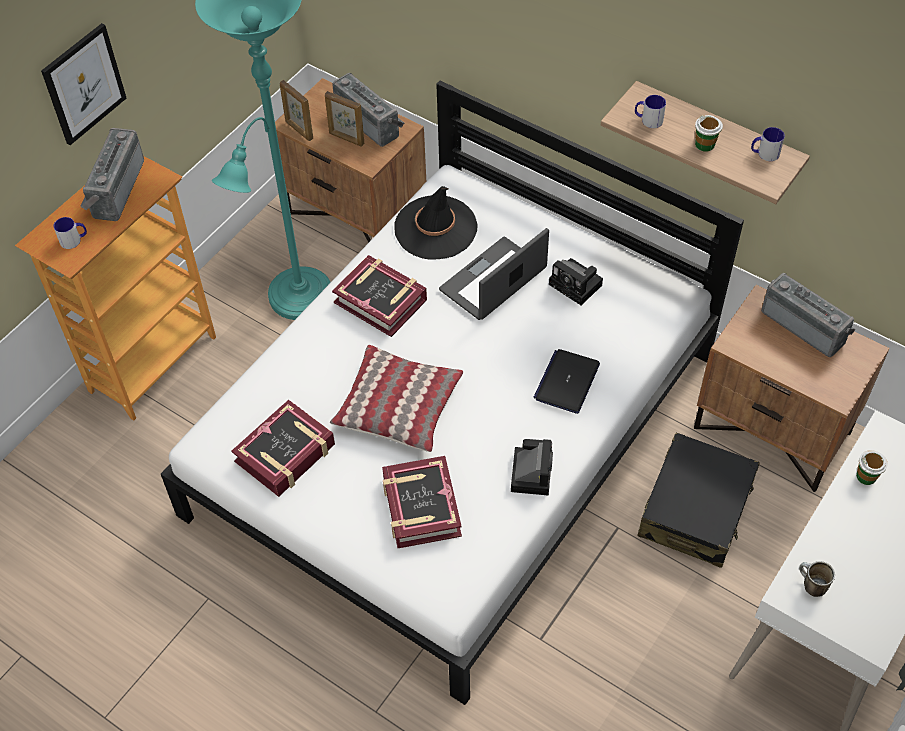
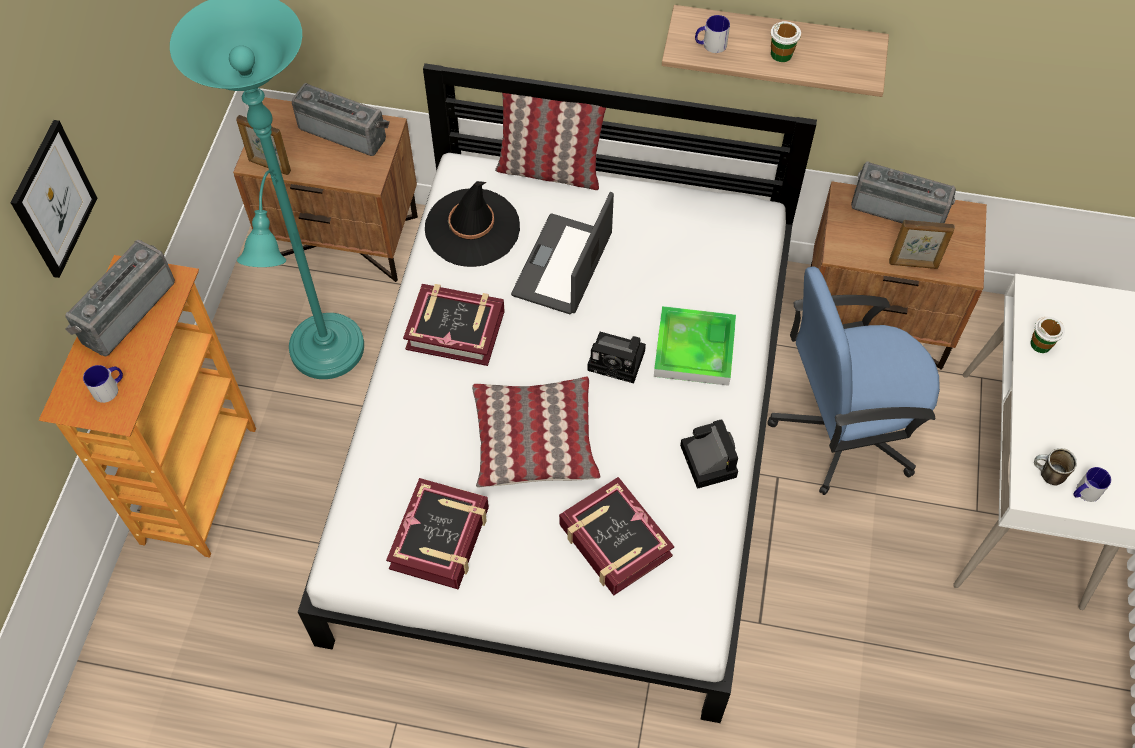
camera: 25 degrees left, 5 degrees up
radio [80,128,144,221] -> radio turned 45 degrees clockwise [65,240,175,356]
picture frame [325,91,364,147] -> picture frame moved to [889,220,955,269]
laptop [533,349,600,414] -> tray [654,306,736,386]
camera [549,258,603,305] -> camera moved to [587,332,646,383]
black suitcase [638,433,760,568] -> blue office chair [767,267,940,495]
mug [751,127,785,161] -> mug moved to [1073,467,1111,502]
none -> pillow [495,93,606,190]

